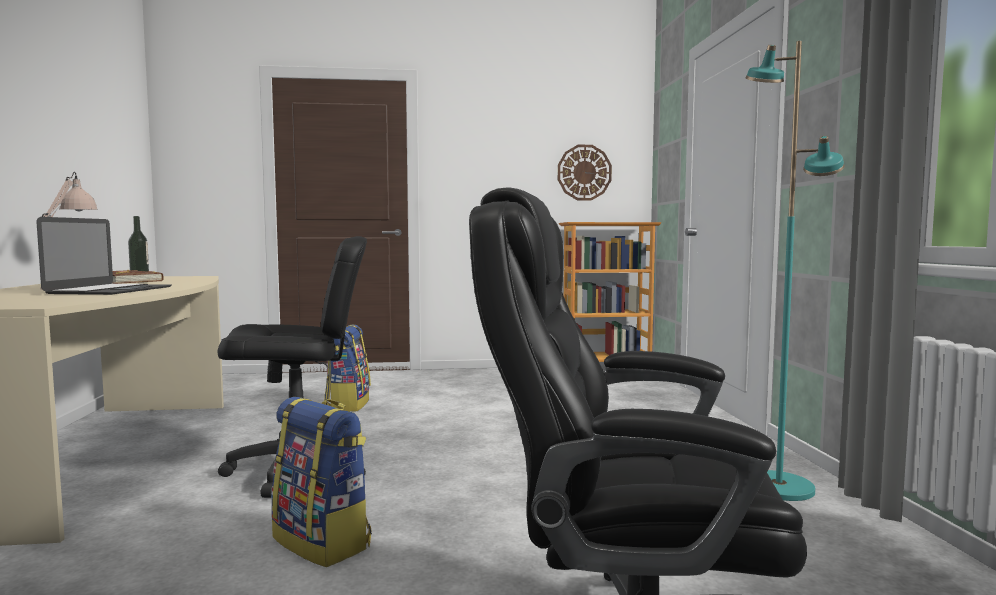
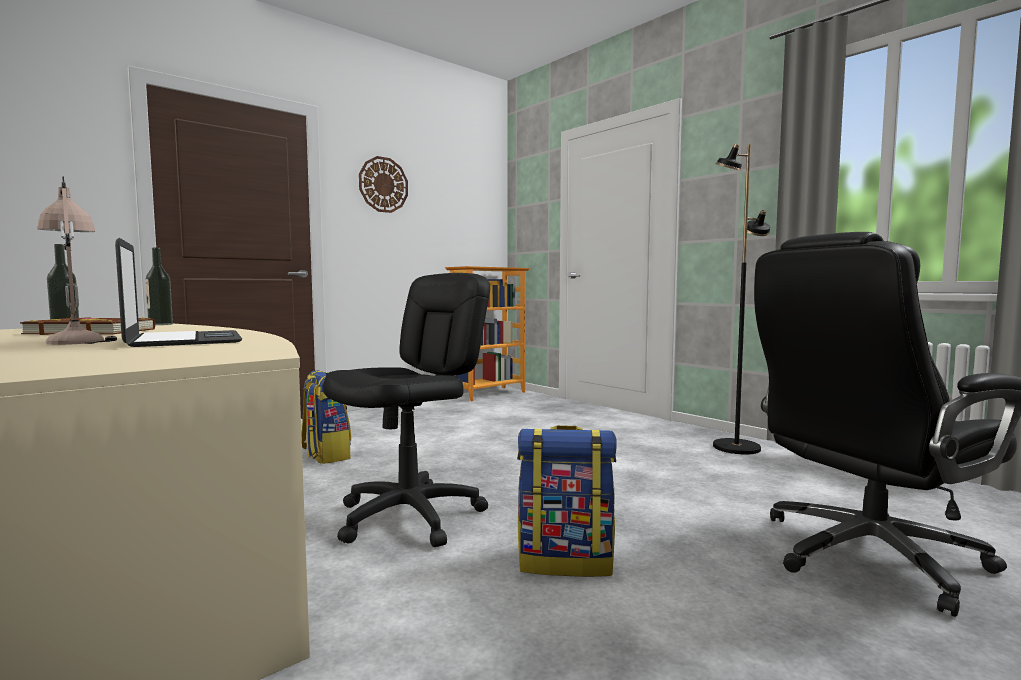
camera: 35 degrees left, 0 degrees up
wall clock [558,145,612,200] -> wall clock moved to [359,156,408,213]
turquoise floor lamp [746,41,845,501] -> black floor lamp [713,144,770,455]
none -> bottle [145,248,173,325]

